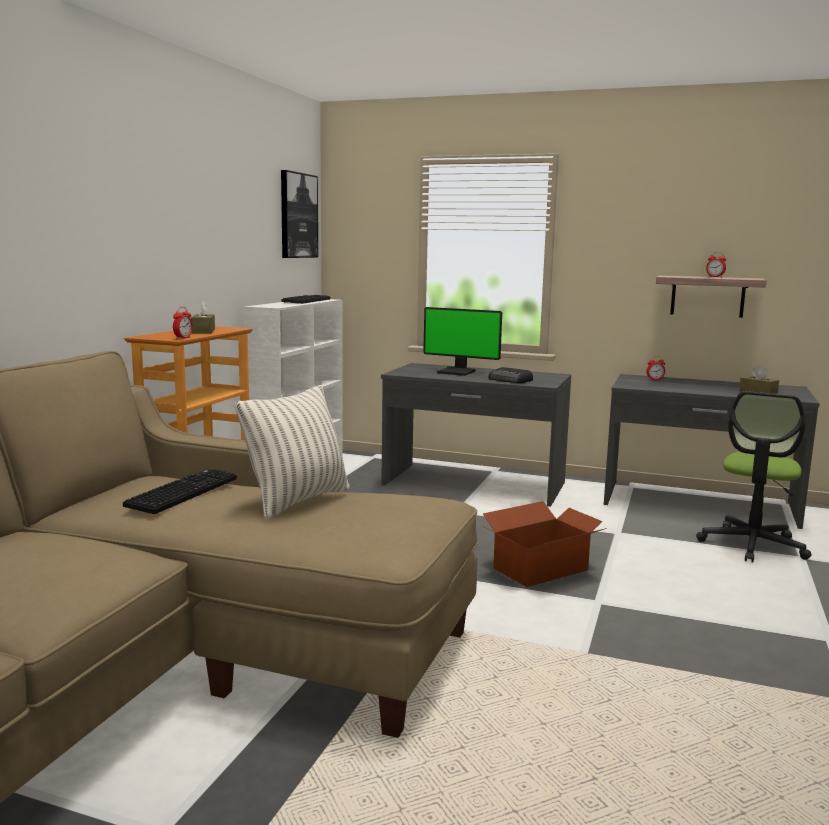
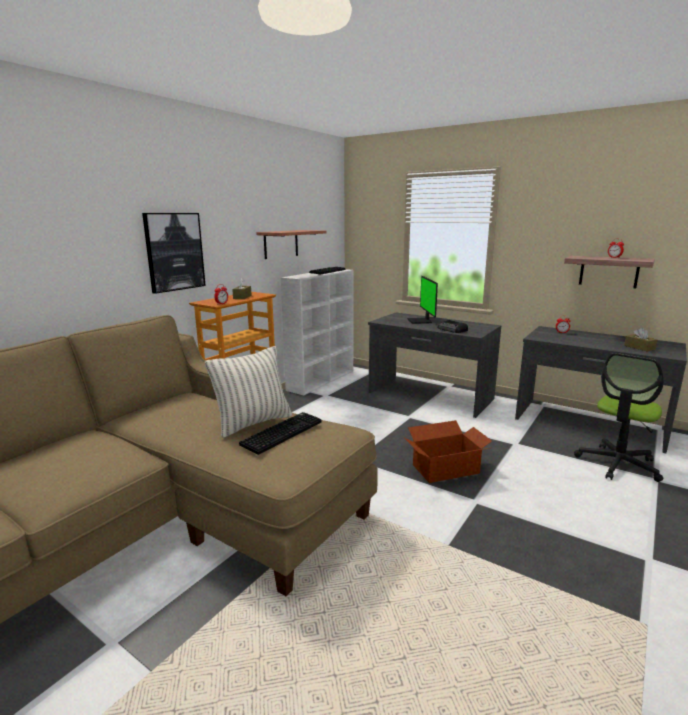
camera: 15 degrees right, 5 degrees up
keyboard [123,469,237,514] -> keyboard moved to [239,412,322,455]
picture [281,170,318,258] -> picture moved to [142,213,206,294]
monitor [423,307,502,376] -> monitor turned 45 degrees clockwise [407,276,438,324]
none -> shelf [256,230,327,259]

